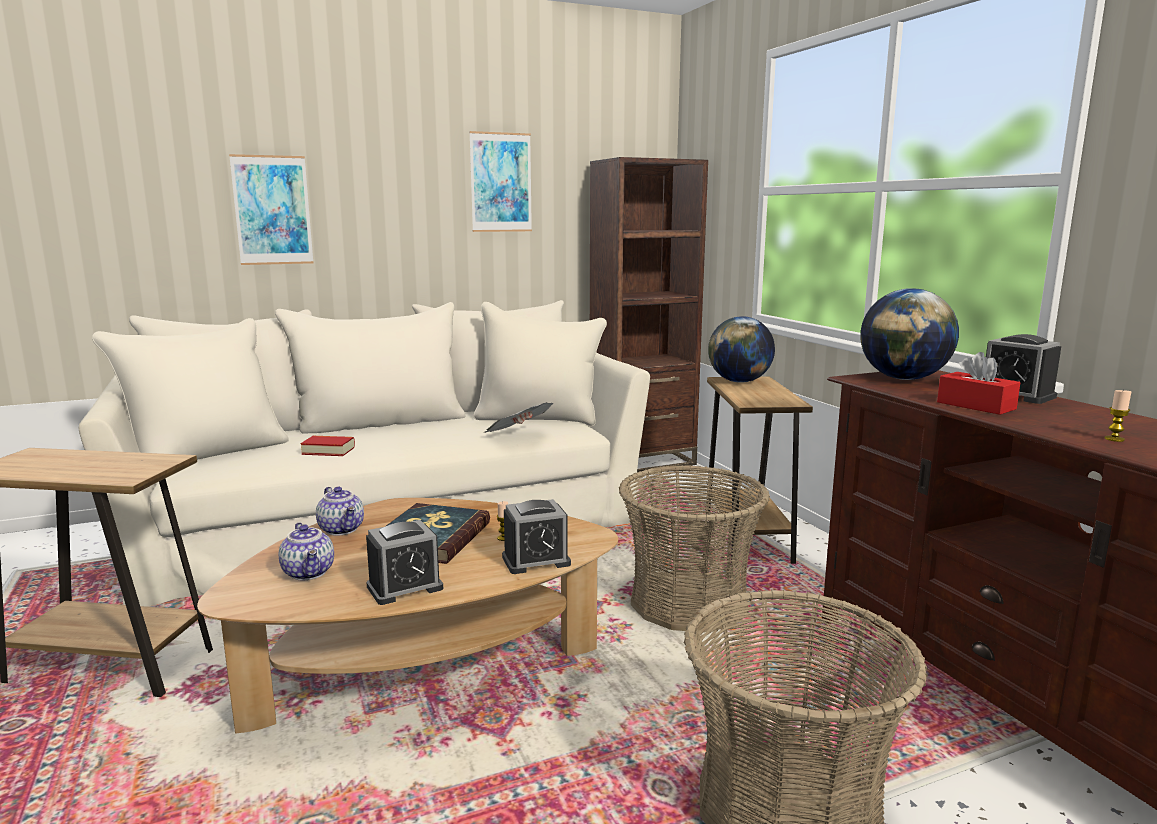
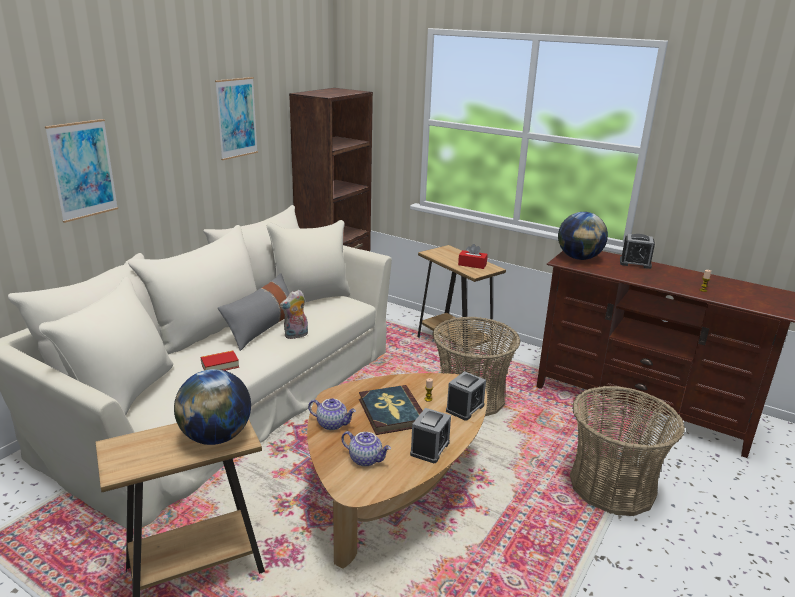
camera: 35 degrees left, 10 degrees up
newspaper [483,402,553,433] -> none
globe [708,316,775,383] -> globe moved to [174,369,251,445]
red tissue box [937,352,1020,415] -> red tissue box moved to [458,244,488,269]
none -> grey pillow [218,273,290,351]
none -> plush toy [280,290,308,339]

